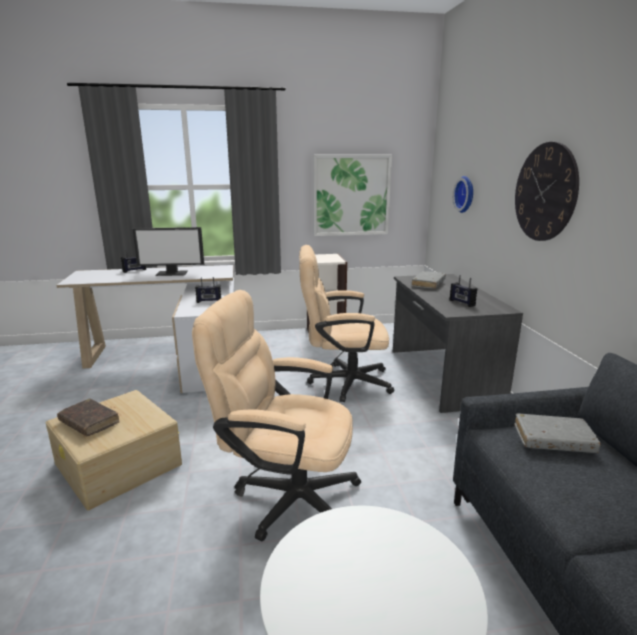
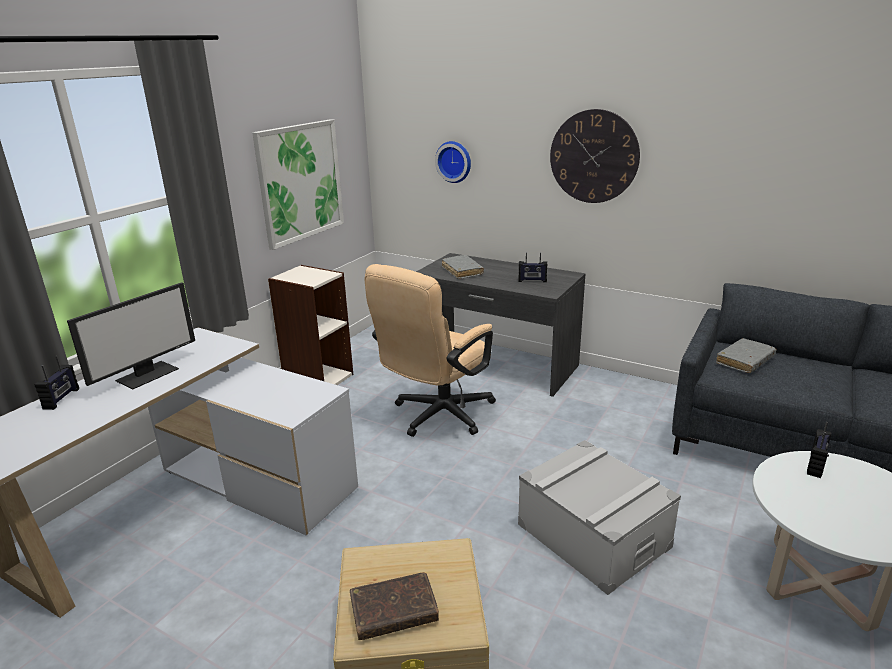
camera: 50 degrees left, 5 degrees up
beige office chair [192,290,361,542] -> grey storage box [518,440,681,595]
radio [195,277,221,303] -> radio moved to [807,422,831,478]

